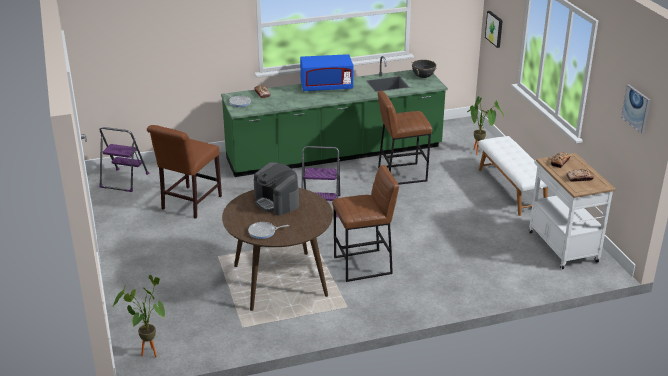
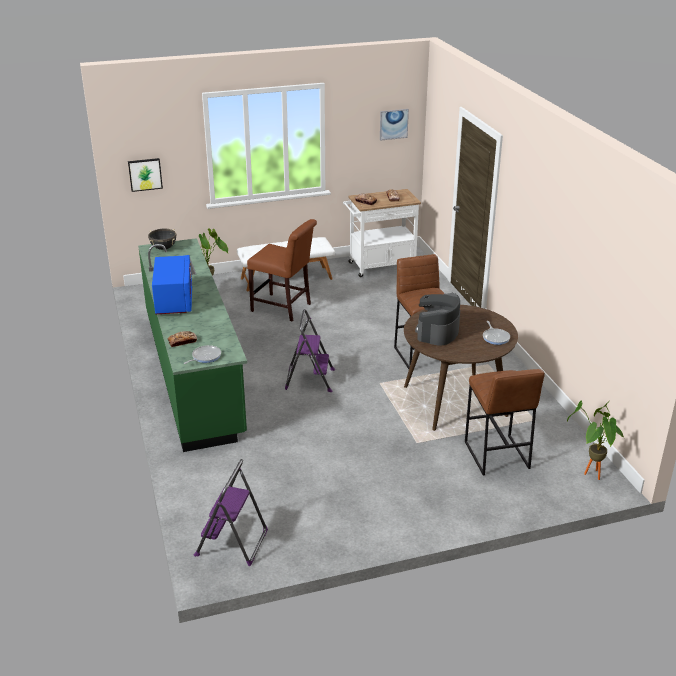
camera: 90 degrees left, 0 degrees up
brown chair [147,125,222,219] -> brown chair moved to [247,219,317,321]
coffee machine [254,162,299,216] -> coffee machine turned 150 degrees clockwise [415,293,460,346]
brown stool [378,91,432,185] -> brown stool moved to [465,369,545,476]

